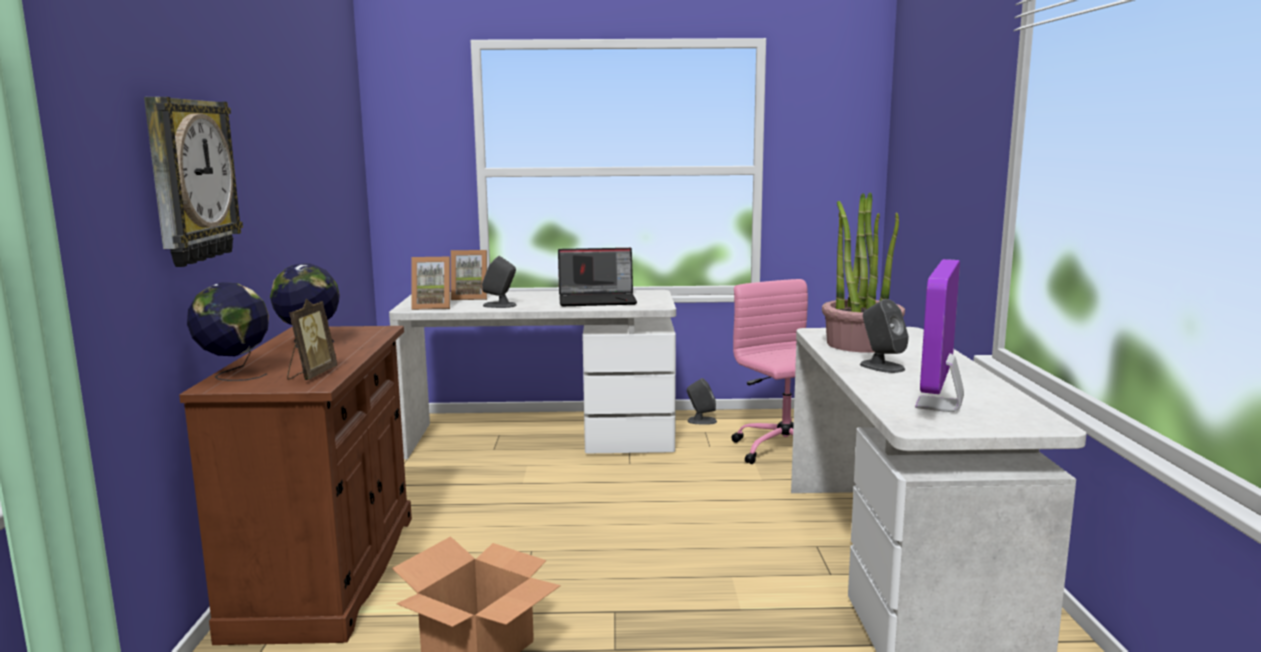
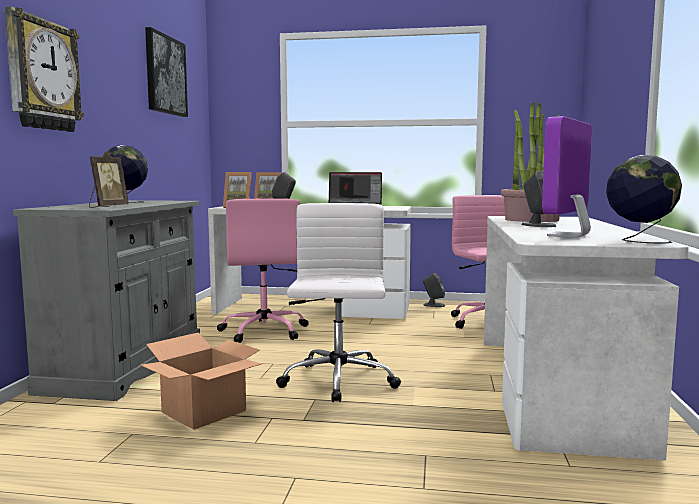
camera: 10 degrees right, 5 degrees down
brown cabinet [179,326,412,645] -> grey cabinet [13,200,200,401]
globe [187,282,269,381] -> globe moved to [606,155,682,244]
none -> picture [145,27,188,117]
none -> pink office chair [217,199,308,343]
none -> white office chair [276,203,401,402]

